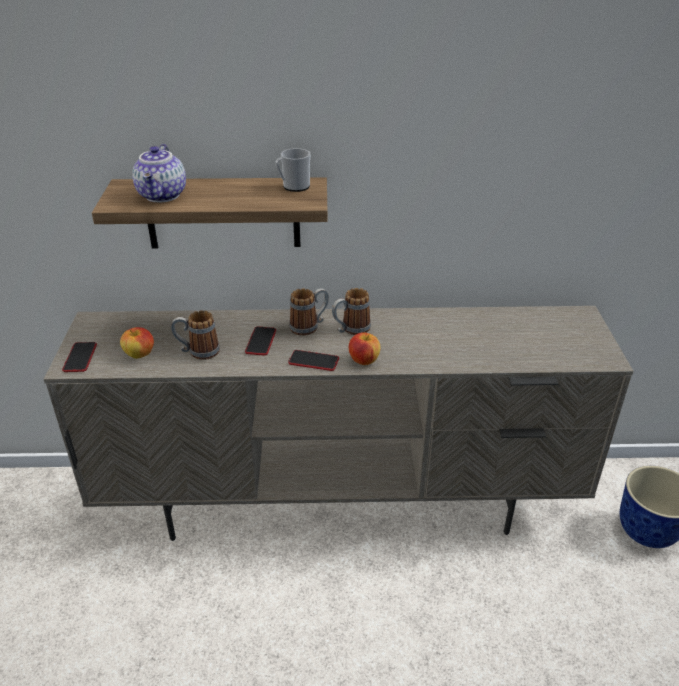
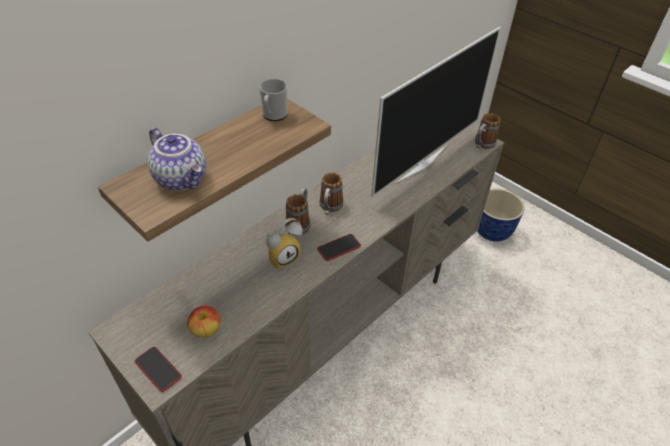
camera: 45 degrees left, 10 degrees up
mug [171,310,220,360] -> mug moved to [475,113,500,149]
phone [245,326,276,355] -> alarm clock [266,218,303,270]
apple [349,332,380,365] -> none
none -> television [371,27,501,197]

